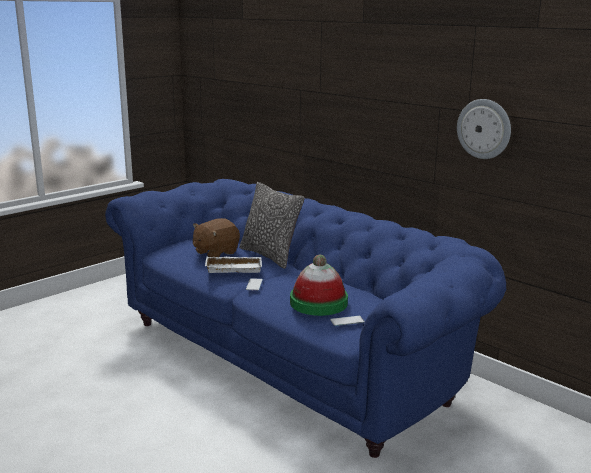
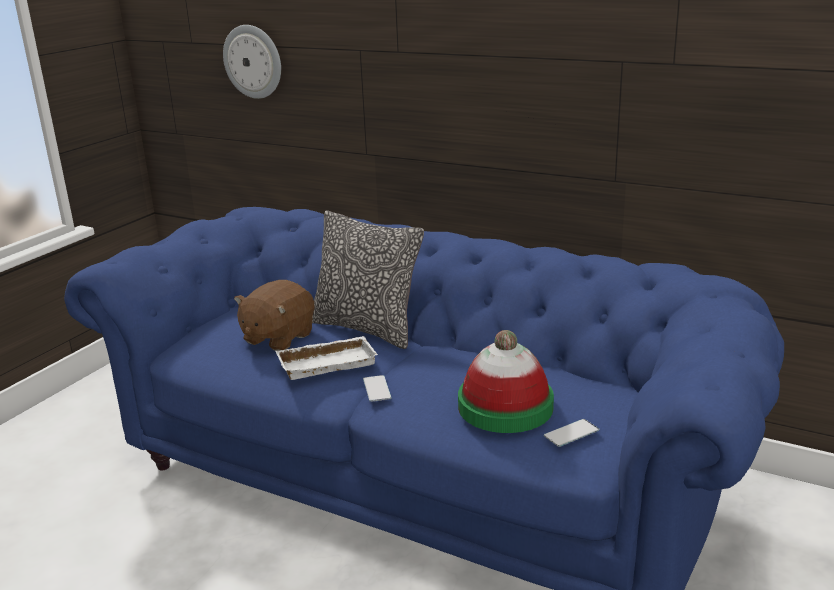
camera: 15 degrees left, 5 degrees up
wall clock [457,99,511,159] -> wall clock moved to [223,25,281,99]

